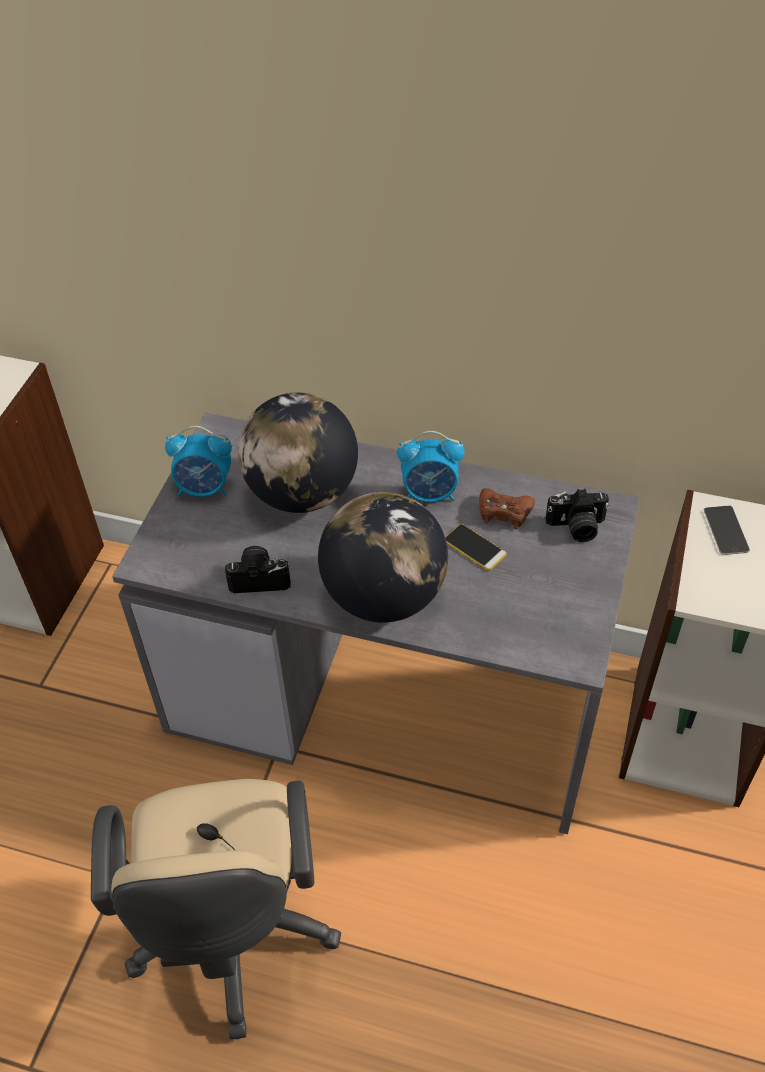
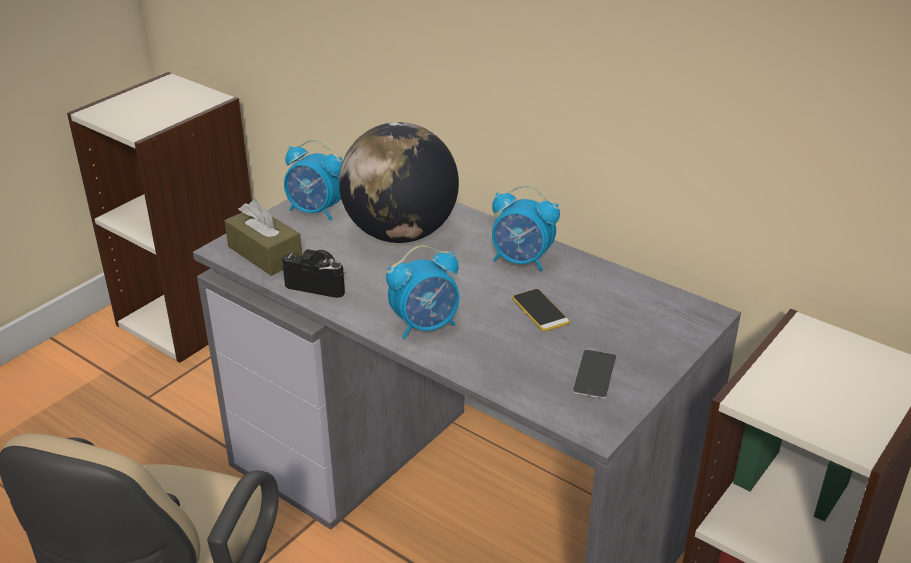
camera: 20 degrees right, 15 degrees down
globe [318,492,448,622] -> alarm clock [386,245,459,339]
brown game controller [479,488,535,529] -> none
camera [545,489,609,542] -> none
phone [704,506,750,555] -> phone moved to [572,350,616,399]
none -> brown tissue box [225,200,302,276]

